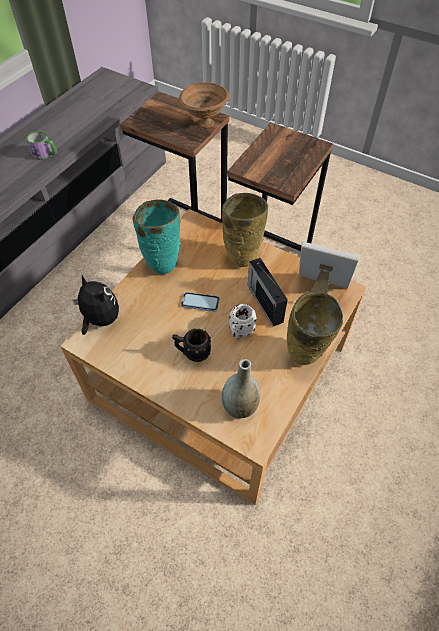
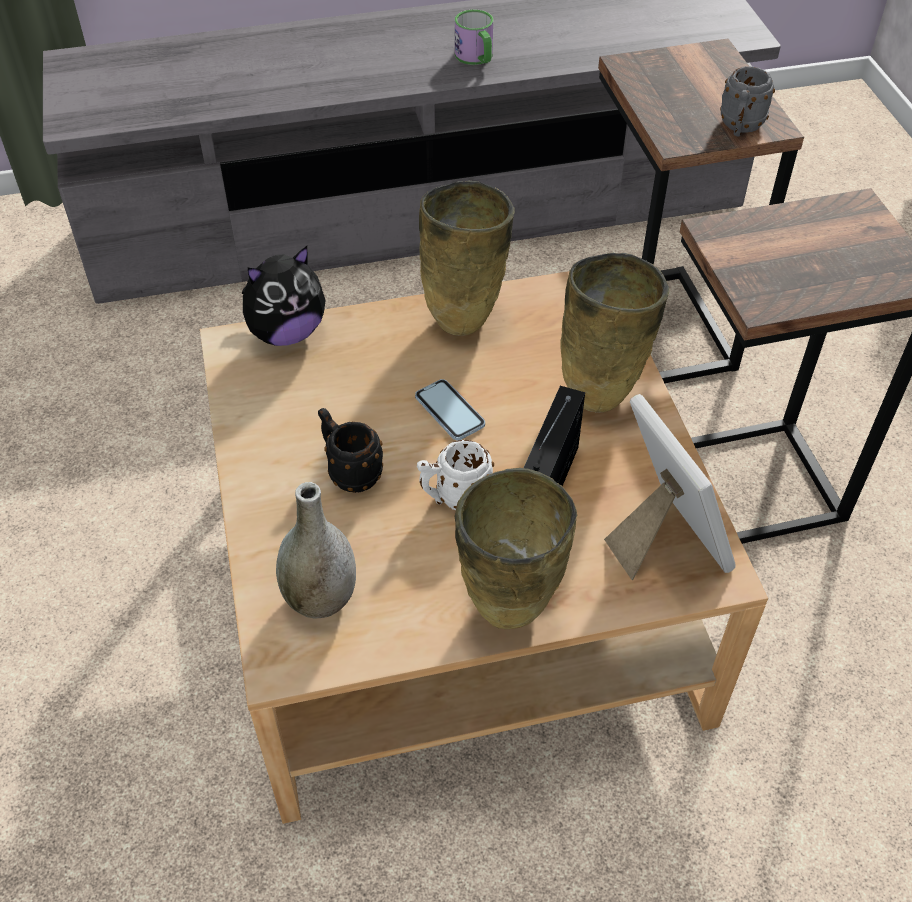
camera: 45 degrees right, 5 degrees down
plush toy [73,275,119,335] -> plush toy turned 60 degrees clockwise [242,246,326,346]
turquoise vase [132,199,181,274] -> beige vase [419,181,515,336]
brown bowl [179,82,230,128] -> grey mug [720,66,775,137]

